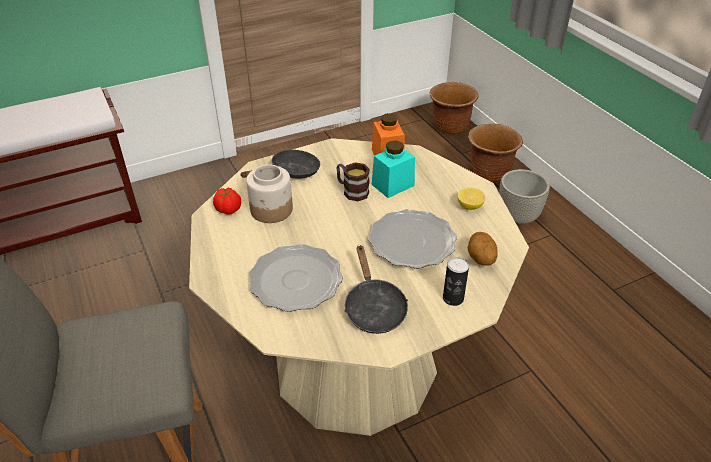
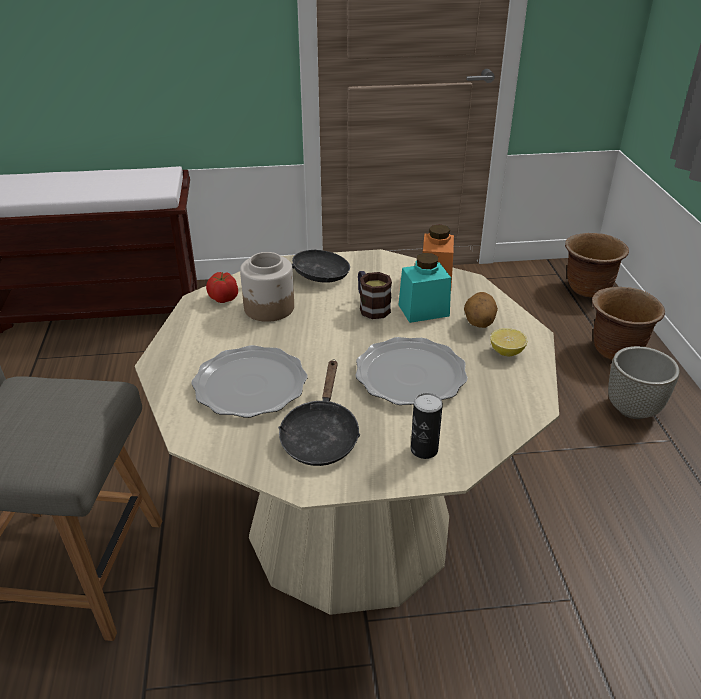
camera: 20 degrees right, 5 degrees down
potato [468,232,498,266] -> potato moved to [464,292,498,328]

